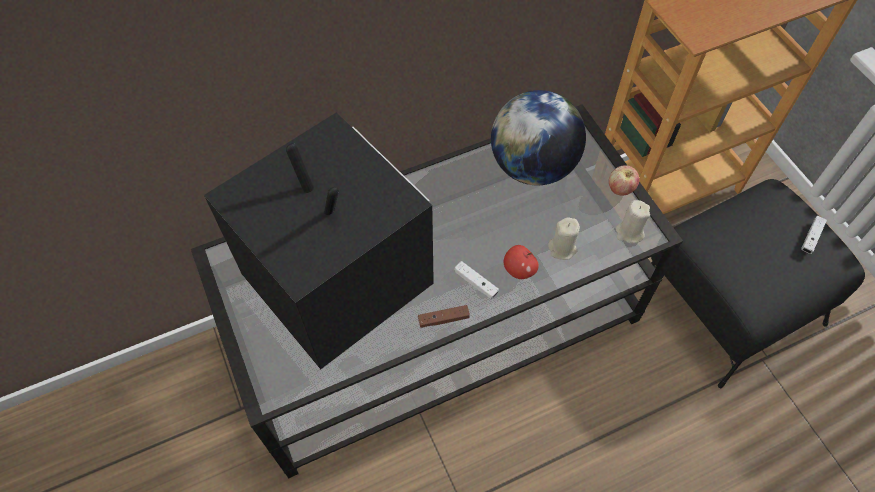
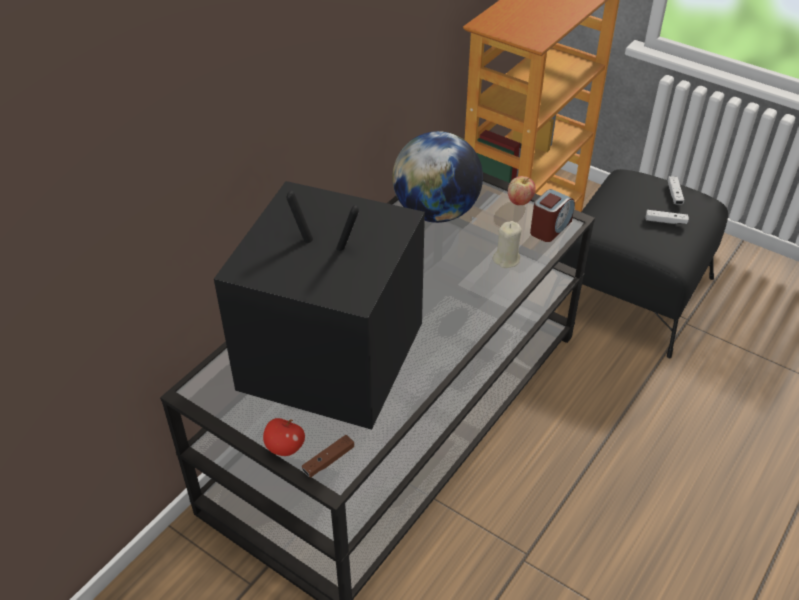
camera: 30 degrees left, 15 degrees down
brown game controller [418,305,470,328] -> brown game controller moved to [302,435,354,478]
white game controller [454,261,499,299] -> white game controller moved to [646,210,689,224]
apple [504,245,539,279] -> apple moved to [263,418,305,456]
beige candle [616,200,650,243] -> alarm clock [530,189,575,242]

